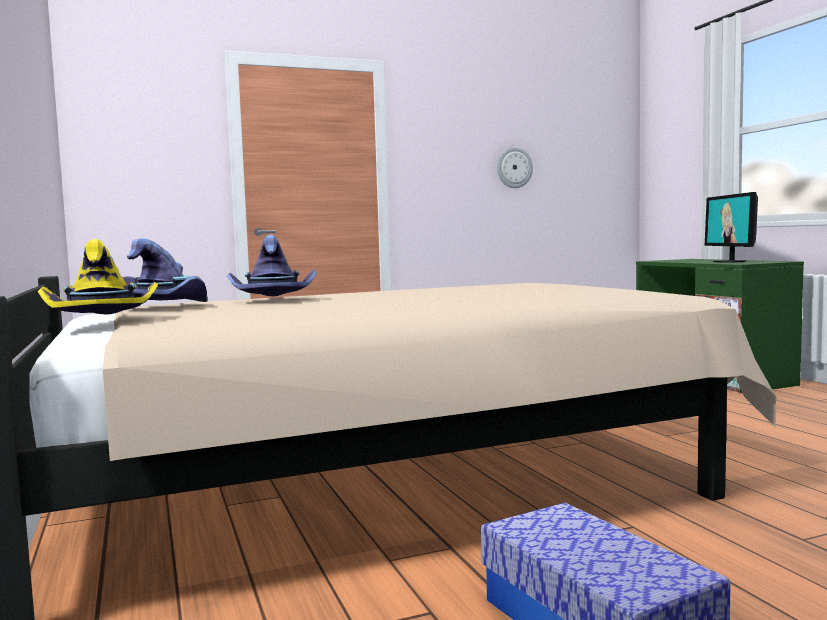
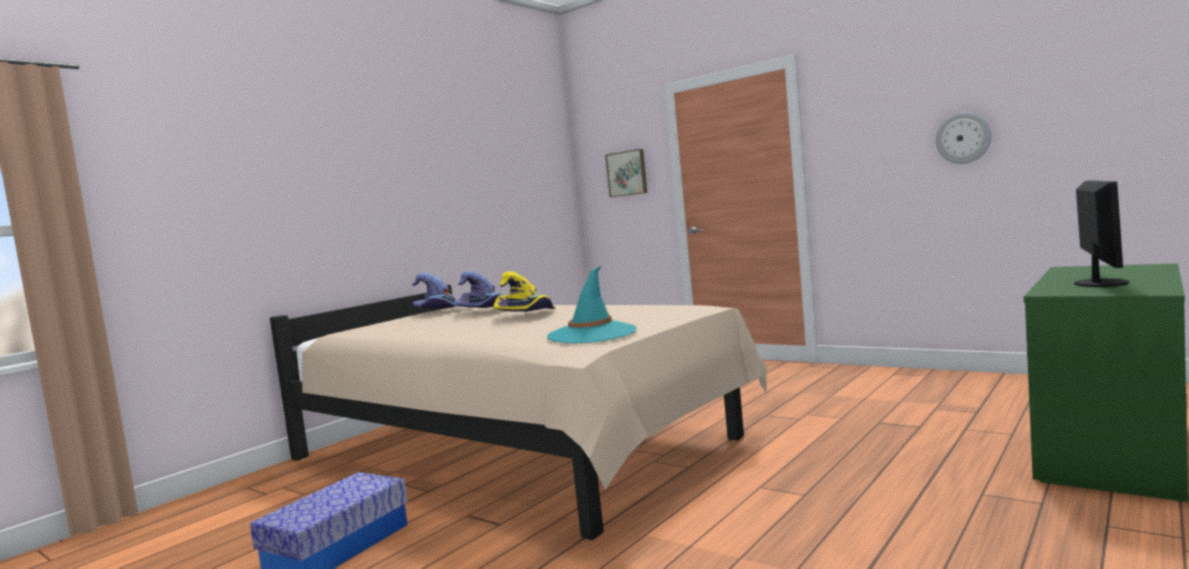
camera: 60 degrees right, 0 degrees up
yellow hat [38,239,158,315] -> yellow hat moved to [494,271,555,312]
monitor [705,192,758,262] -> monitor turned 150 degrees clockwise [1074,180,1129,287]
none -> turquoise hat [547,266,637,343]
none -> picture [605,149,647,197]

